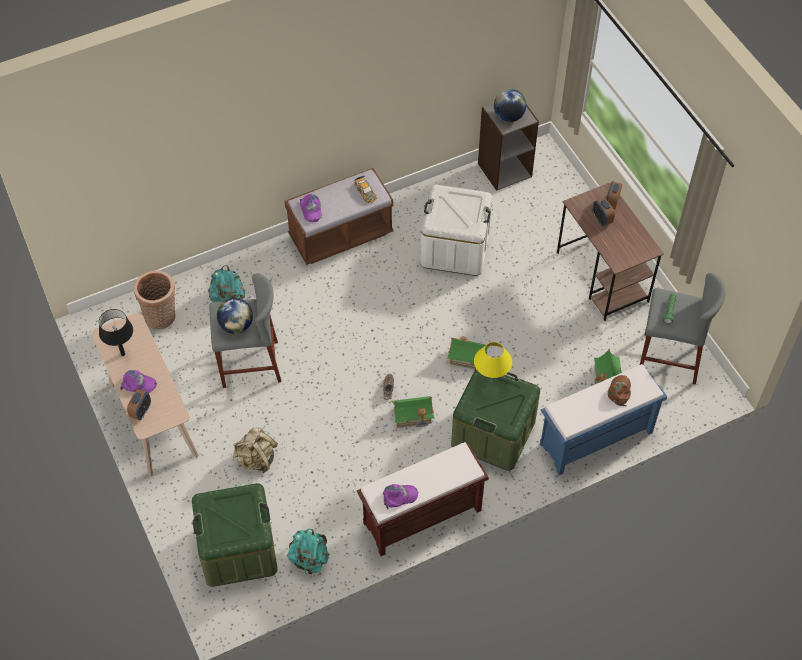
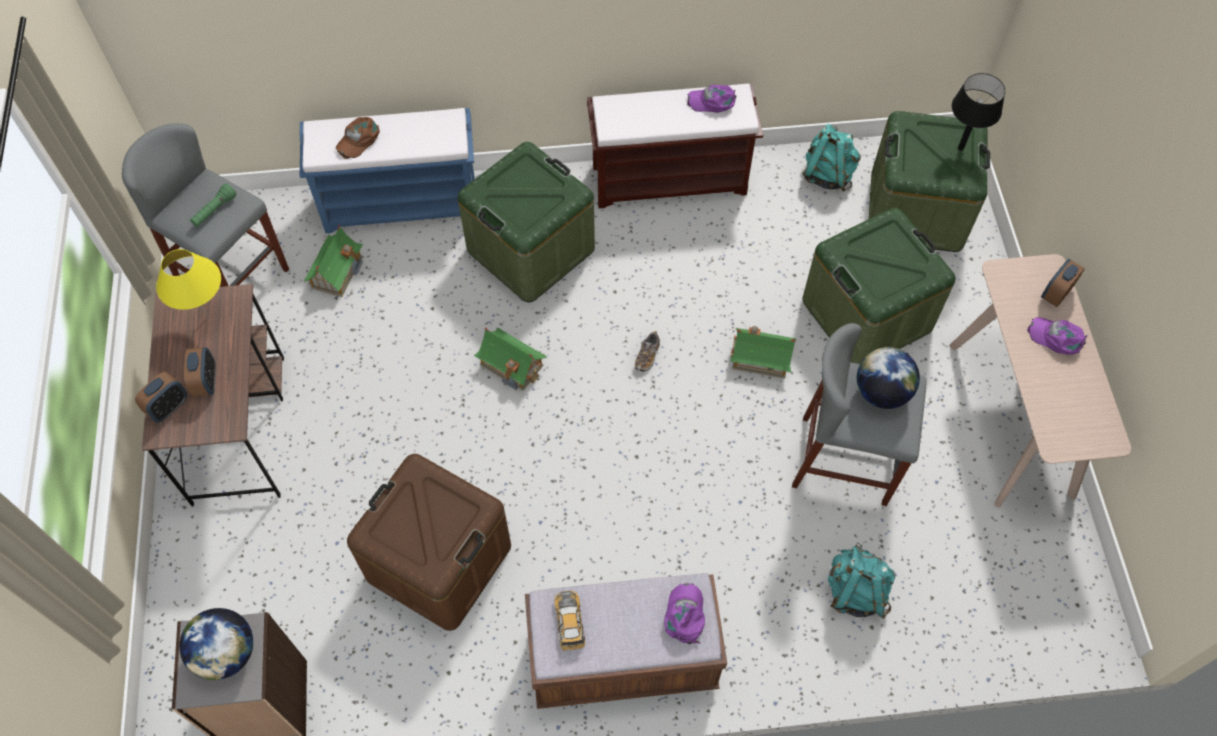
camera: 160 degrees left, 5 degrees up
black table lamp [99,309,133,356] -> black table lamp moved to [952,73,1005,151]
basket [134,271,176,330] -> none
beige backpack [233,428,278,473] -> green storage box [802,208,956,364]
toy house [391,396,435,428] -> toy house moved to [730,326,797,378]
white storage box [421,185,493,276] -> brown storage box [347,454,511,631]
yellow table lamp [474,342,512,380] -> yellow table lamp moved to [156,249,221,318]

